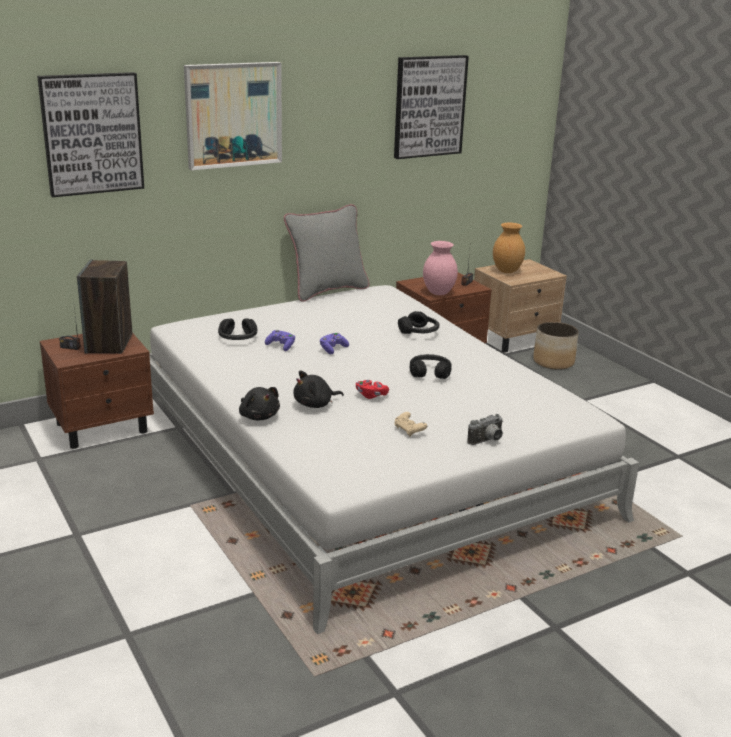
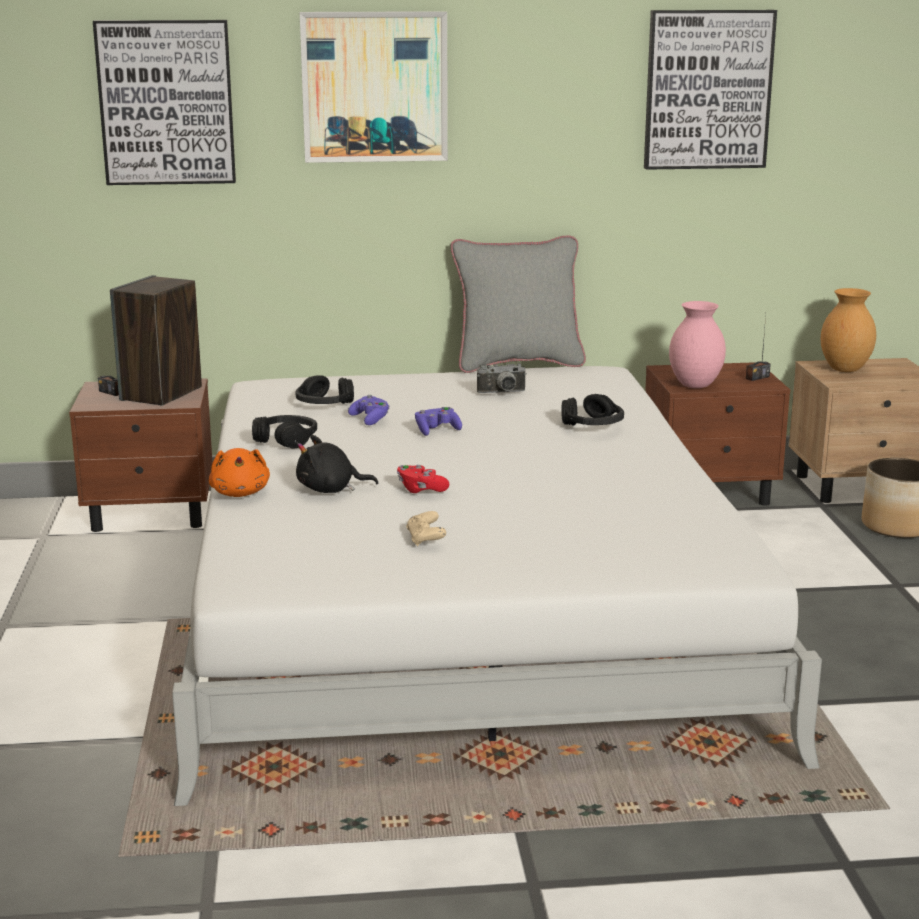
camera: 25 degrees right, 5 degrees down
black plush toy [239,387,280,420] -> orange plush toy [209,448,270,497]
black headphones [410,354,451,379] -> black headphones moved to [252,415,317,448]
camera [467,414,503,445] -> camera moved to [477,363,527,393]

